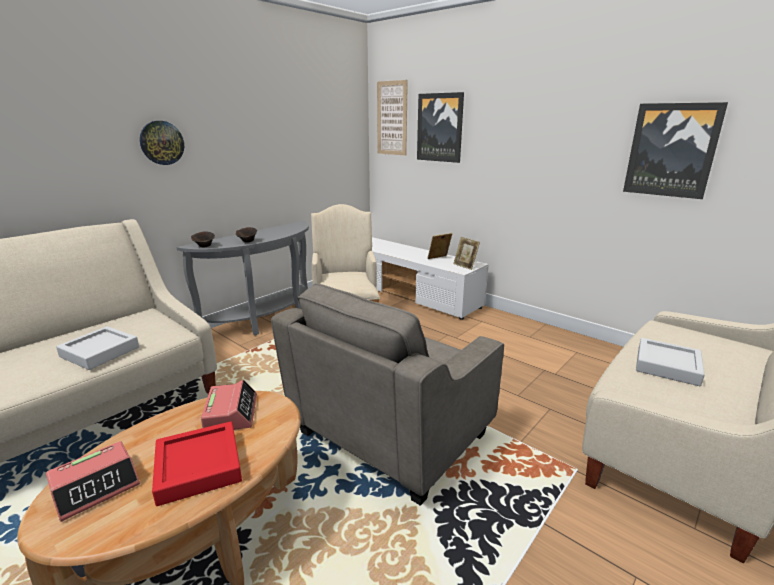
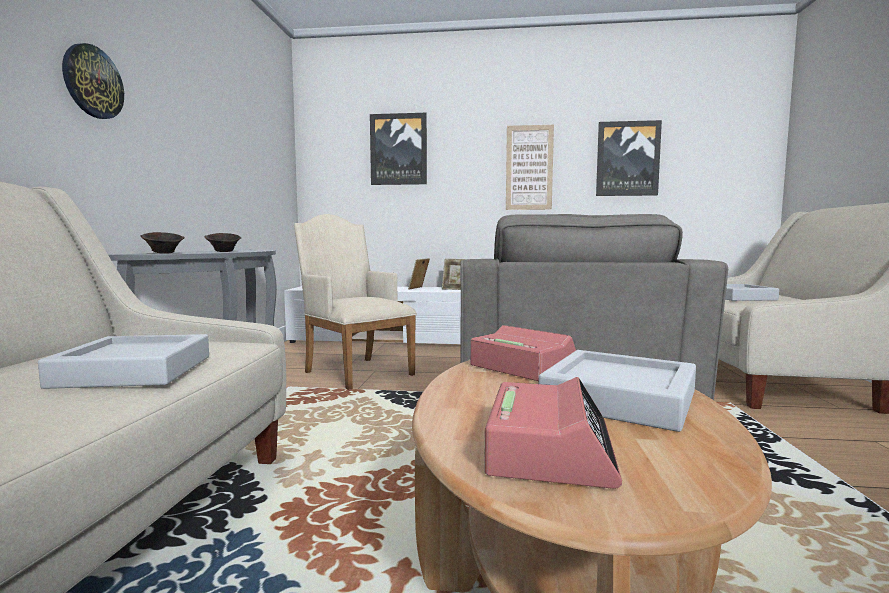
camera: 35 degrees left, 15 degrees down
red tray [152,421,242,506] -> grey tray [538,350,696,432]
picture [377,80,408,156] -> picture moved to [506,125,554,210]

